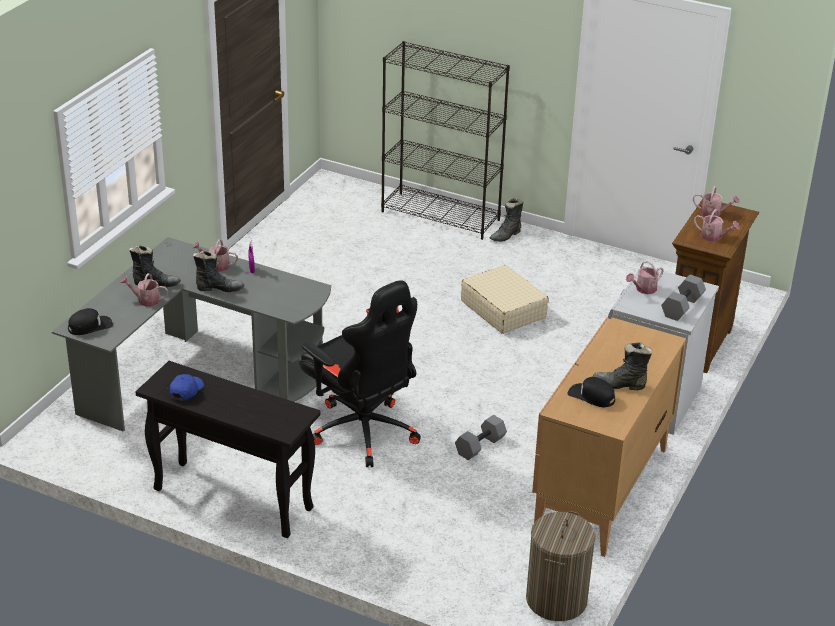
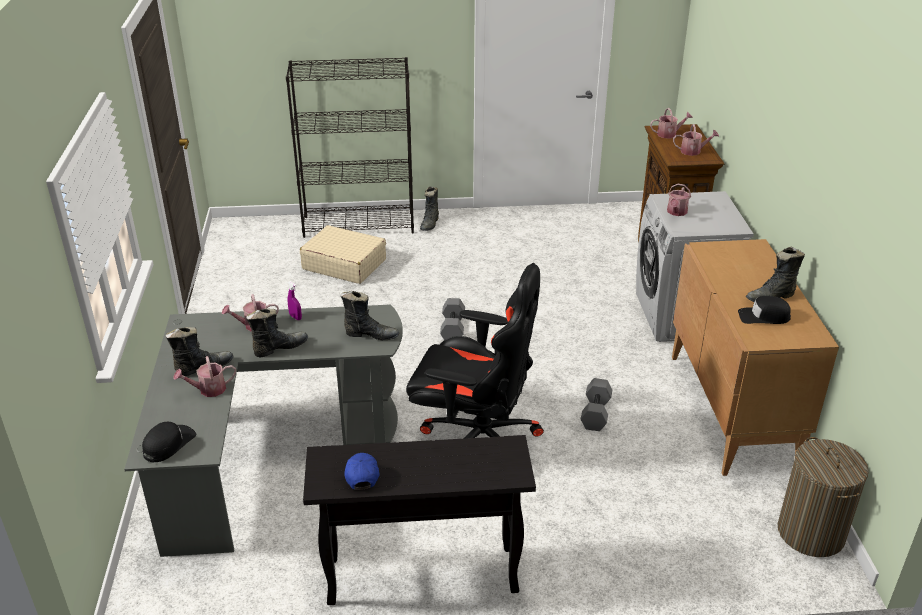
camera: 30 degrees left, 0 degrees up
beige suitcase [461,265,549,334] -> beige suitcase moved to [300,225,386,284]
grey dumbbell [661,274,706,321] -> grey dumbbell moved to [440,298,465,340]
none -> black boot [341,291,399,340]

